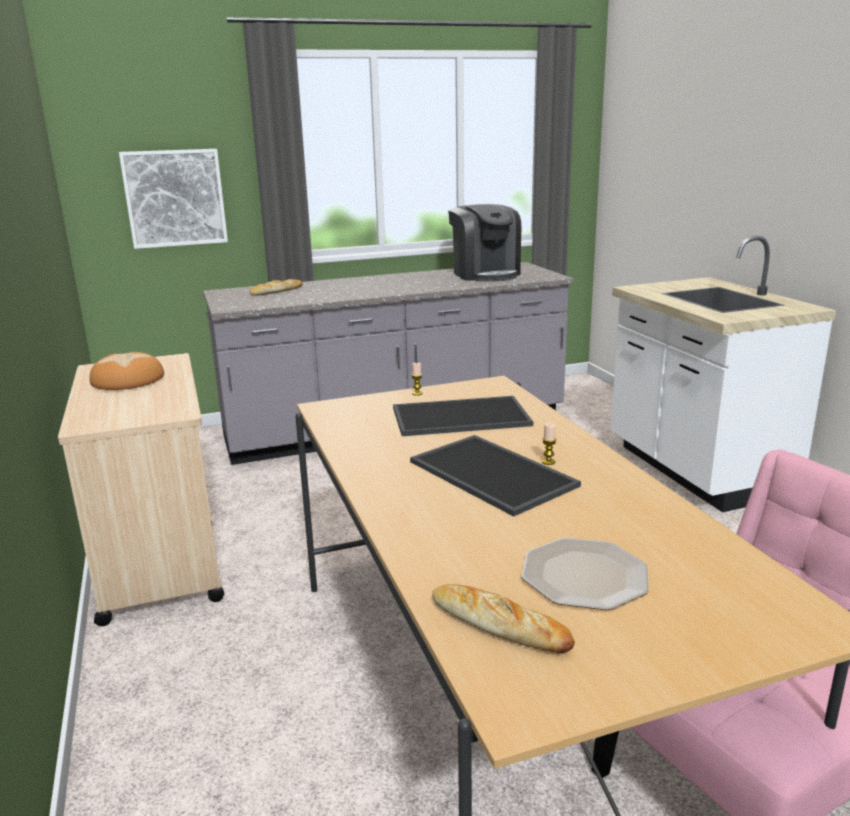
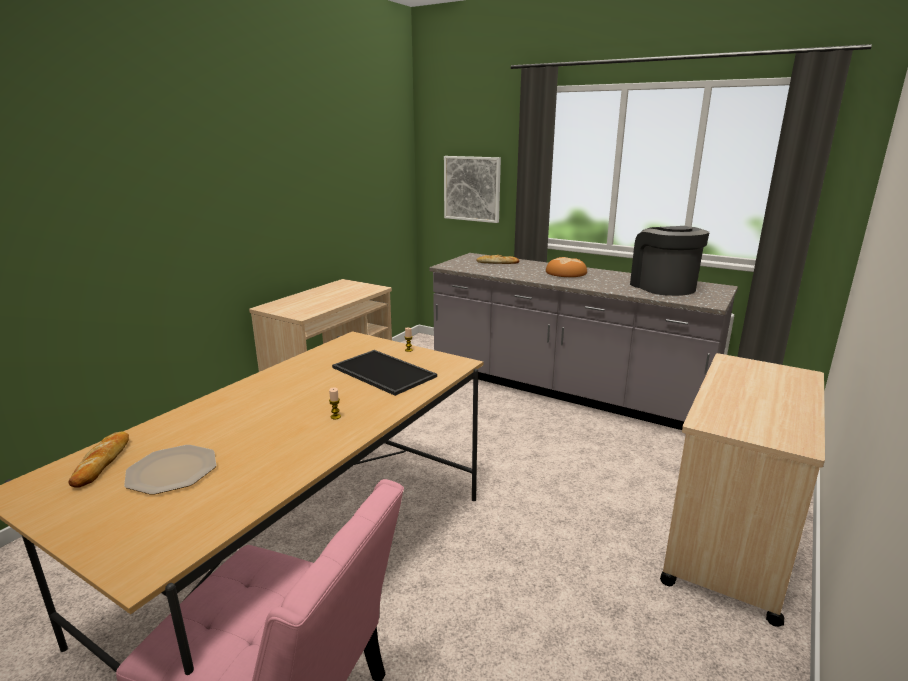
camera: 50 degrees right, 0 degrees up
bread [89,352,164,390] -> bread moved to [546,257,587,277]
tray [410,435,581,517] -> none
coffee machine [448,204,521,282] -> coffee machine turned 135 degrees clockwise [630,226,709,296]
white counter [611,236,836,512] -> beige cart [660,353,825,627]

